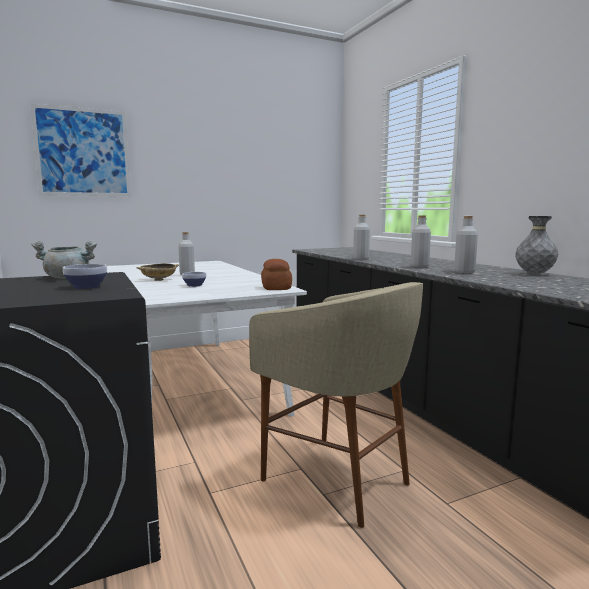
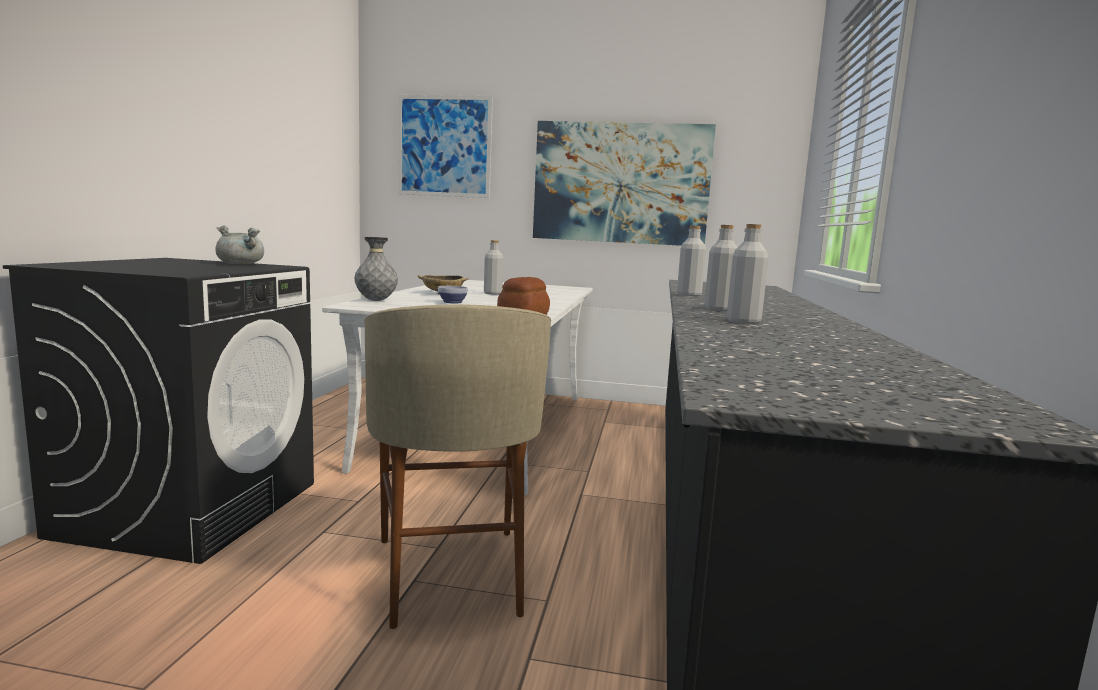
camera: 35 degrees right, 0 degrees up
bowl [63,264,107,289] -> none
grey vase [516,216,558,274] -> grey vase moved to [354,237,398,301]
none -> picture [533,121,716,246]

